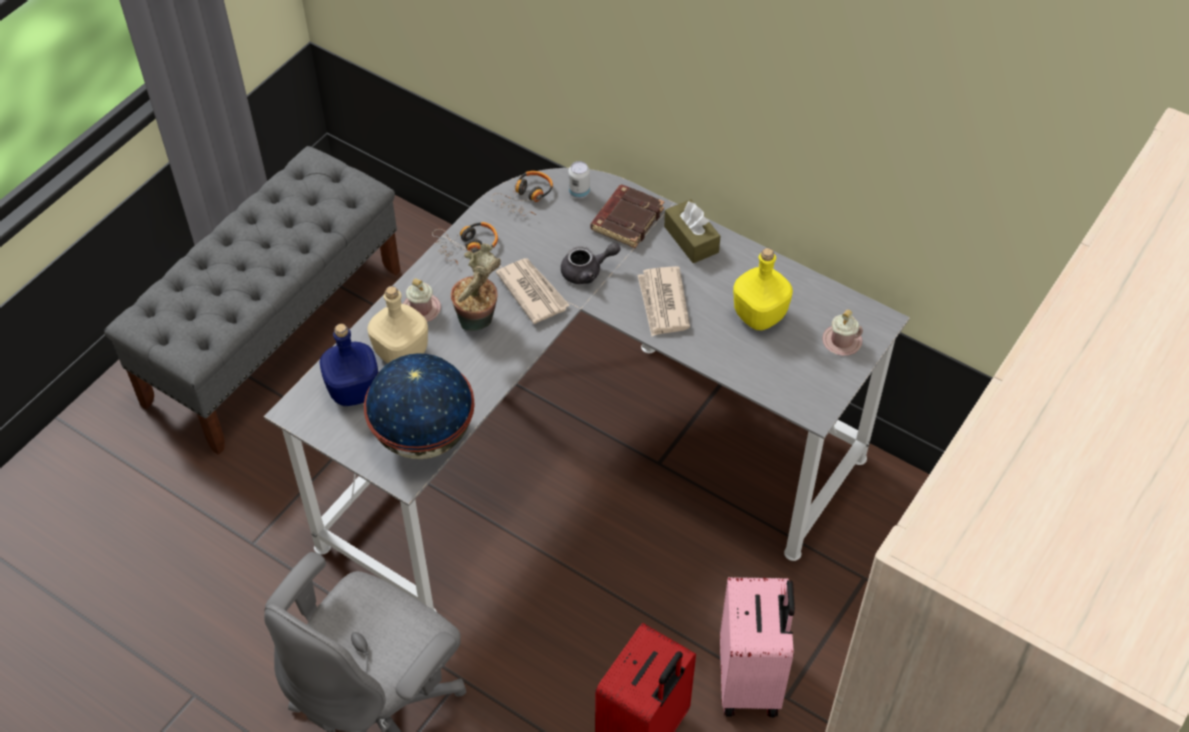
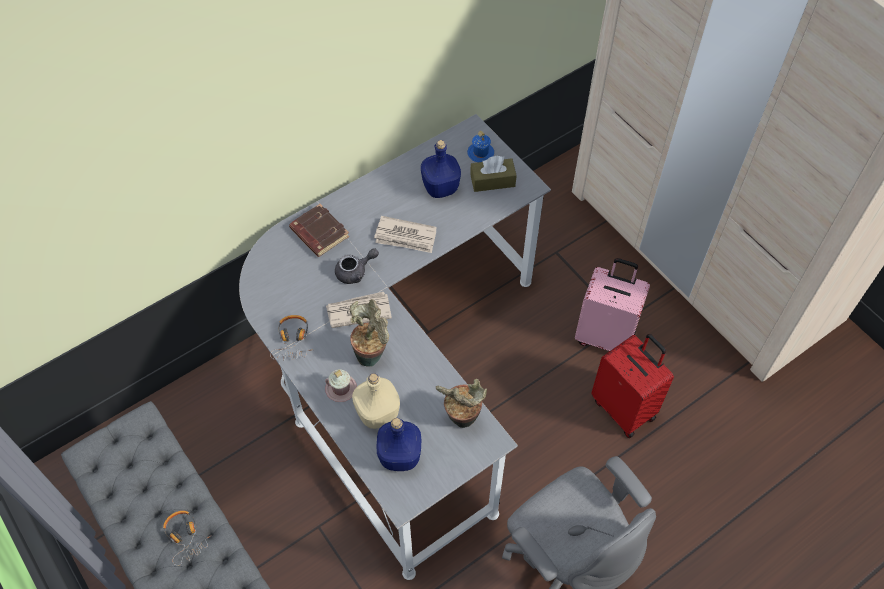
camera: 70 degrees left, 5 degrees up
globe [364,353,475,459] -> potted plant [436,379,487,428]
headphones [491,171,553,216] -> headphones moved to [163,511,212,566]
grey teapot [561,242,621,284] -> grey teapot turned 60 degrees clockwise [335,248,379,284]
can [568,161,590,199] -> none
brown tissue box [664,199,721,263] -> brown tissue box moved to [470,156,517,192]
yellow bottle [733,248,793,331] -> blue bottle [421,140,461,198]
pink mug [822,310,863,355] -> blue mug [467,131,494,162]

